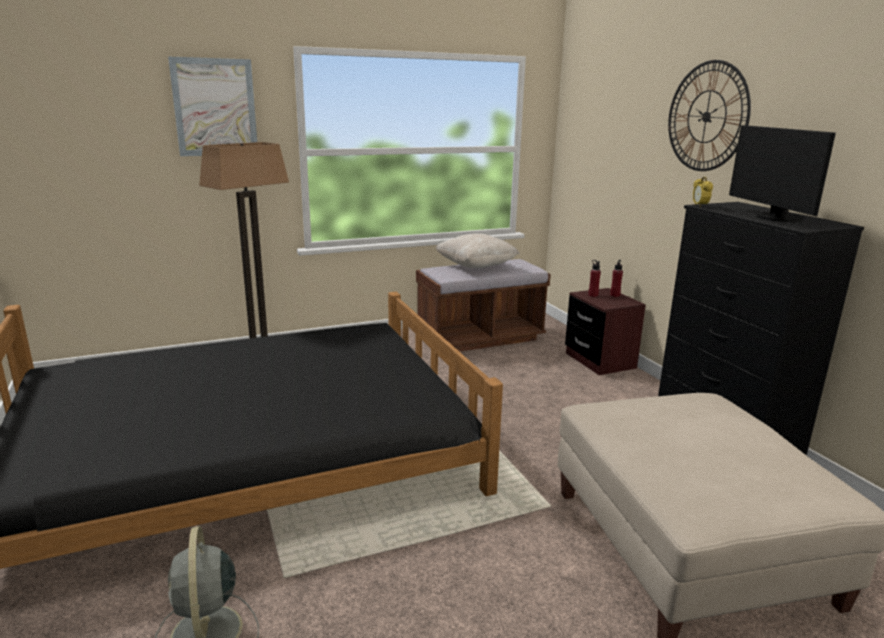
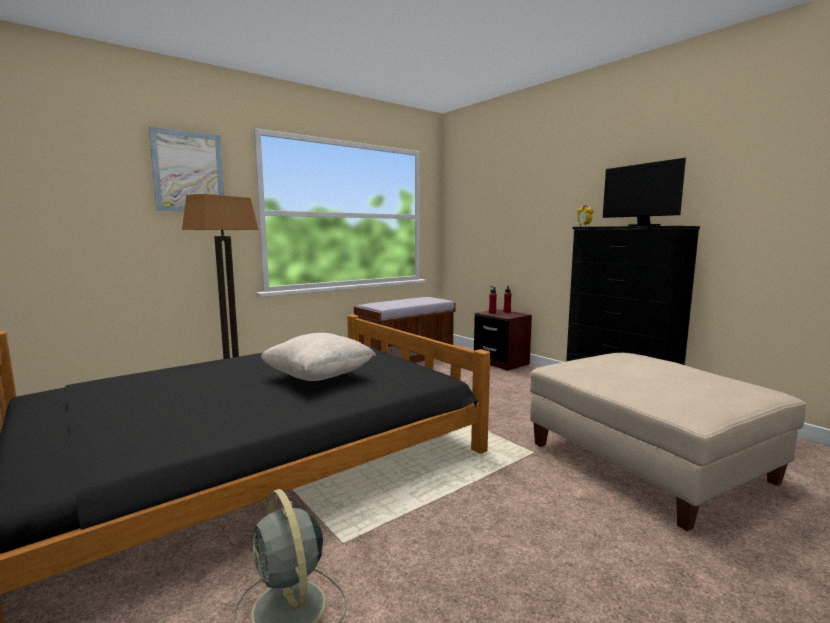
camera: 15 degrees left, 10 degrees down
beige pillow [436,233,520,268] -> beige pillow moved to [261,333,376,381]
wall clock [668,60,751,171] -> none

